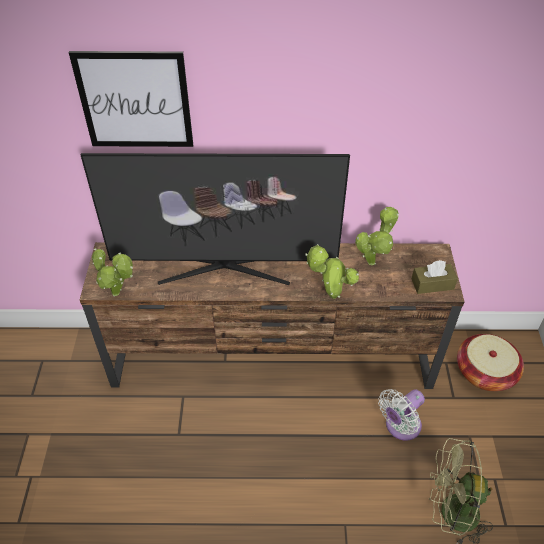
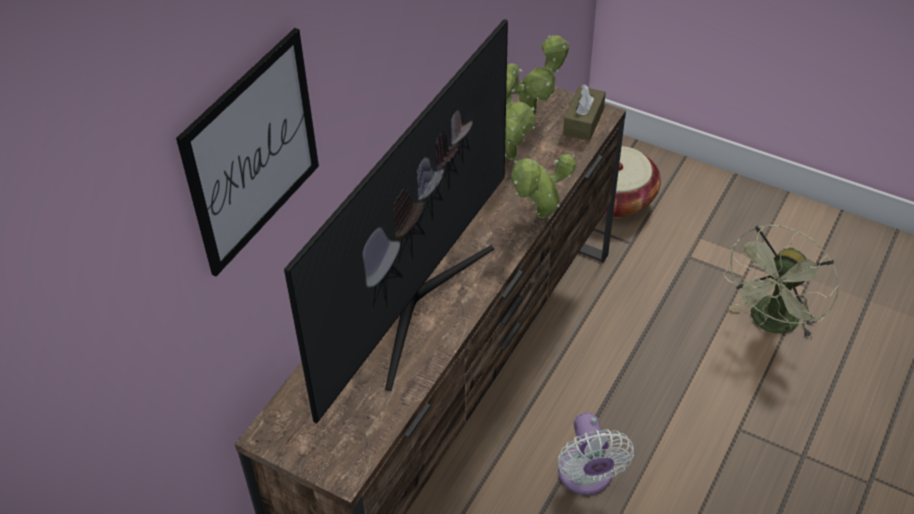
camera: 60 degrees left, 0 degrees up
potted plant [92,248,133,296] -> potted plant moved to [507,35,569,117]
white fan [378,389,425,441] -> white fan moved to [558,412,634,495]

